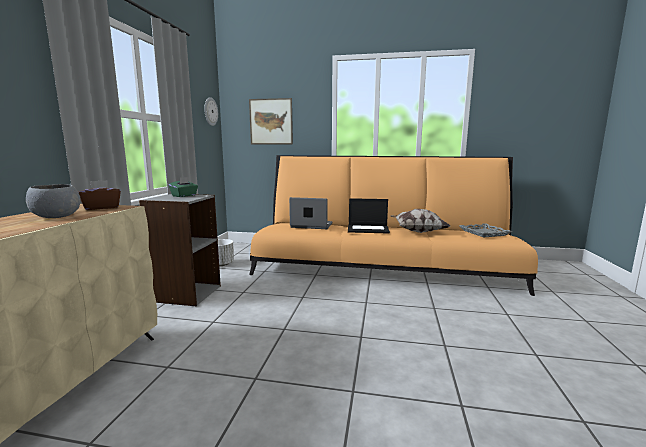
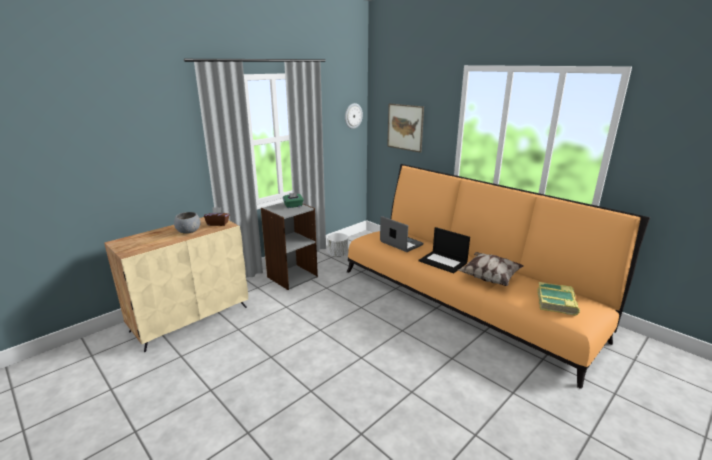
camera: 35 degrees right, 10 degrees up
grey tray [460,223,512,237] -> book [537,282,580,316]

